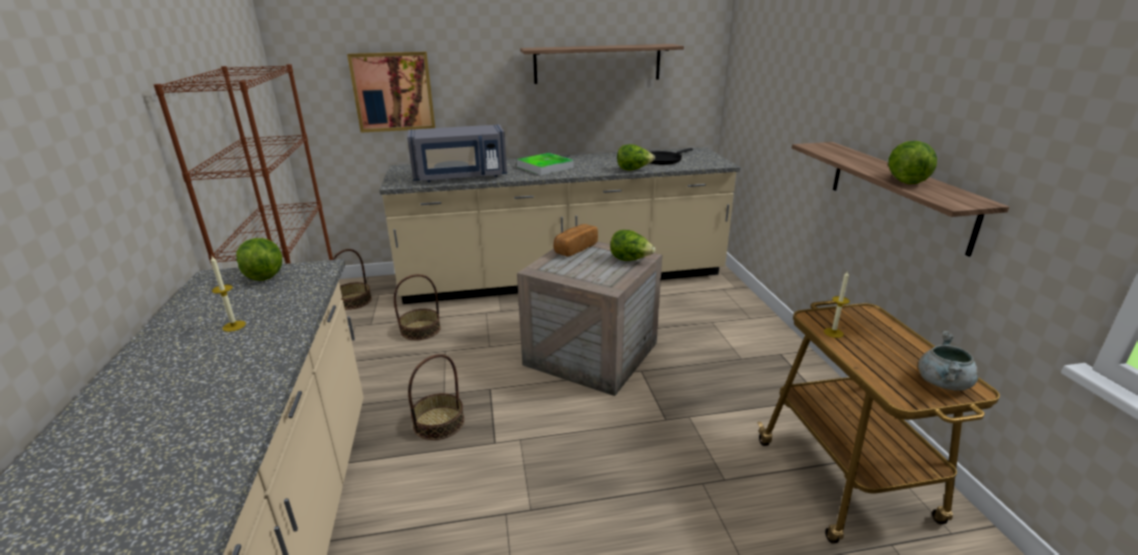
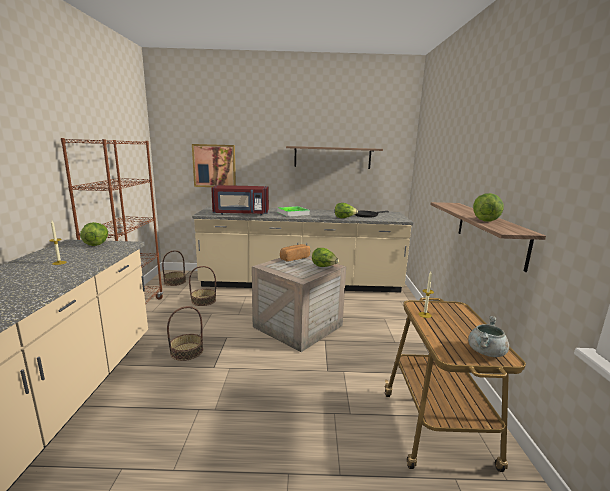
camera: 10 degrees right, 10 degrees down
grey microwave [407,124,507,182] -> red microwave [211,185,269,215]

